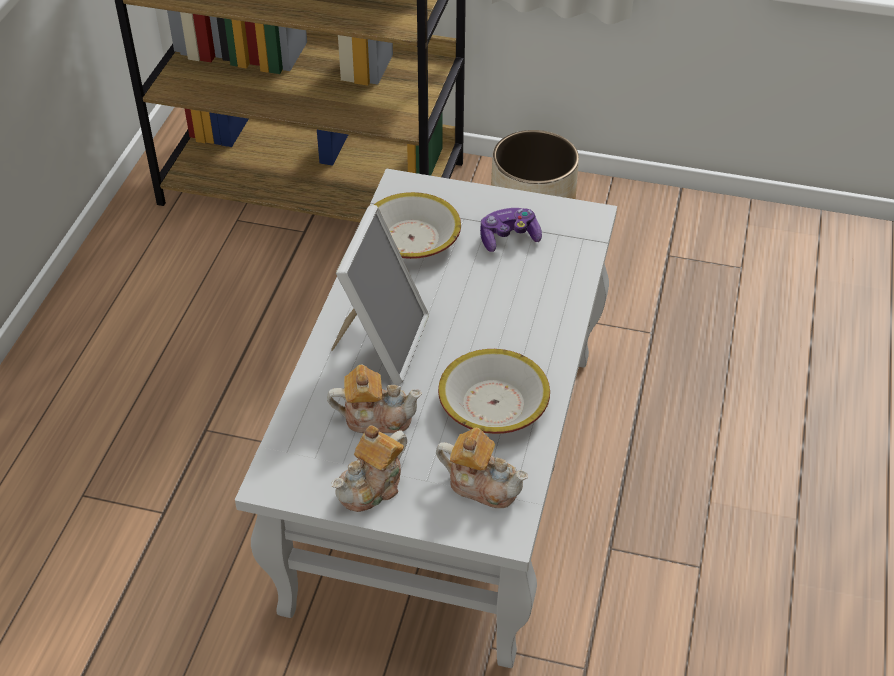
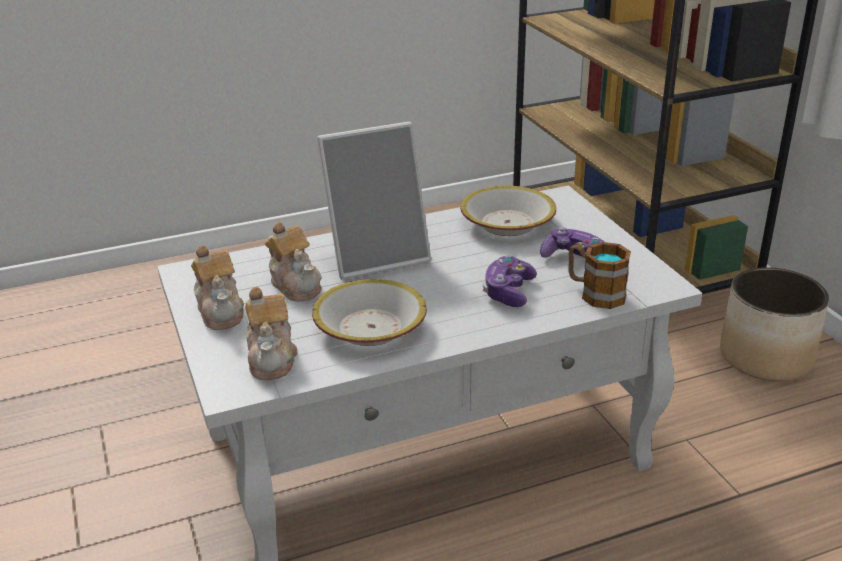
camera: 55 degrees right, 15 degrees down
teapot [331,425,407,512] -> teapot turned 120 degrees counterclockwise [191,245,244,330]
none -> game controller [483,256,537,307]
none -> mug [568,242,631,309]

